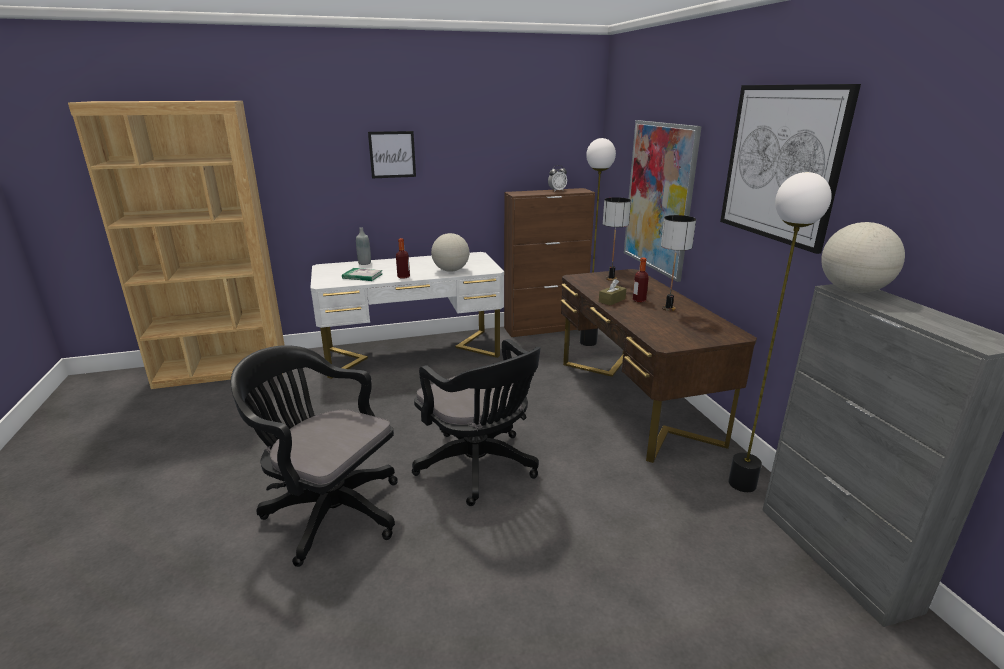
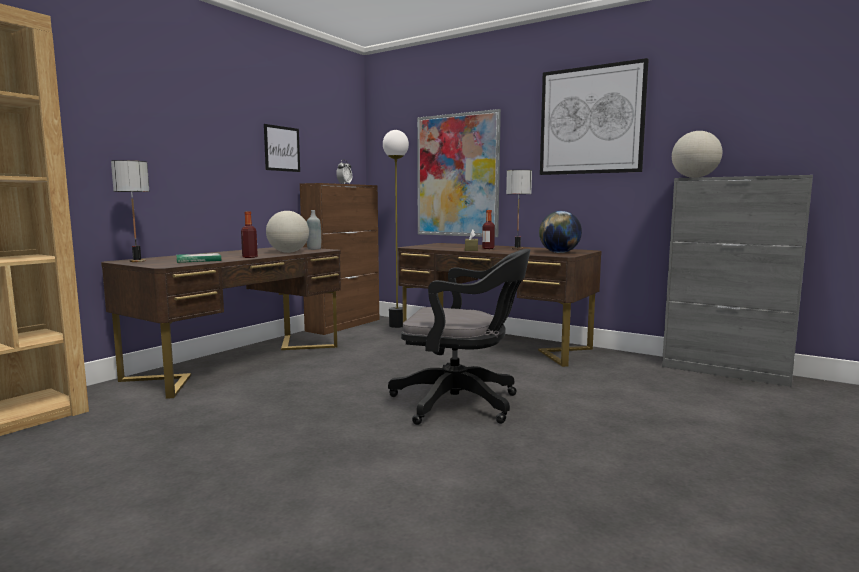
camera: 40 degrees left, 15 degrees down
black office chair [231,345,398,567] -> none
white desk [310,252,504,379] -> brown desk [101,247,341,399]
grey bottle [356,227,371,265] -> grey bottle moved to [307,210,321,250]
picture [368,131,416,178] -> picture moved to [264,124,300,172]
table lamp [603,197,631,281] -> table lamp moved to [111,160,149,262]
floor lamp [728,172,832,492] -> none
none -> globe [539,211,582,253]

